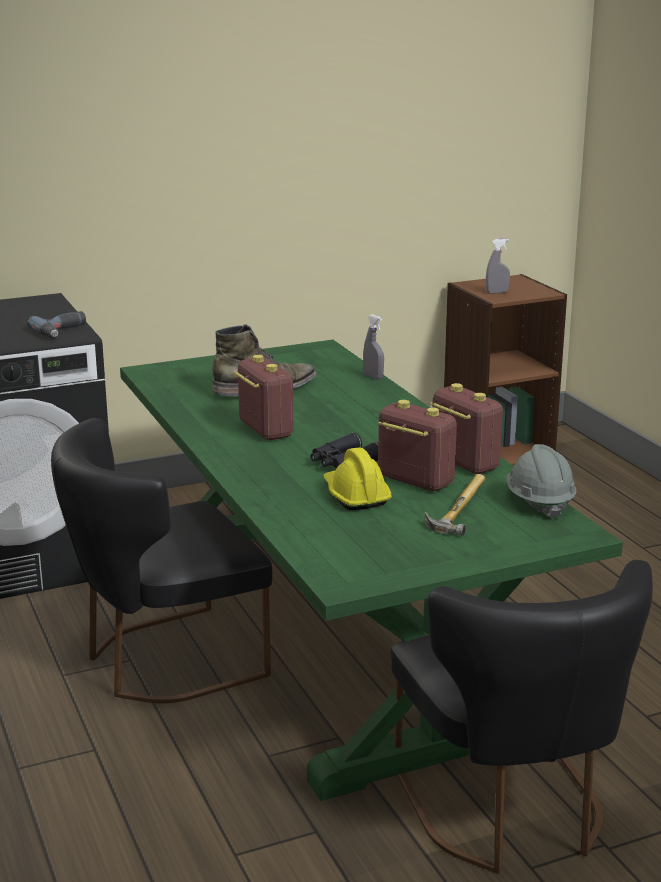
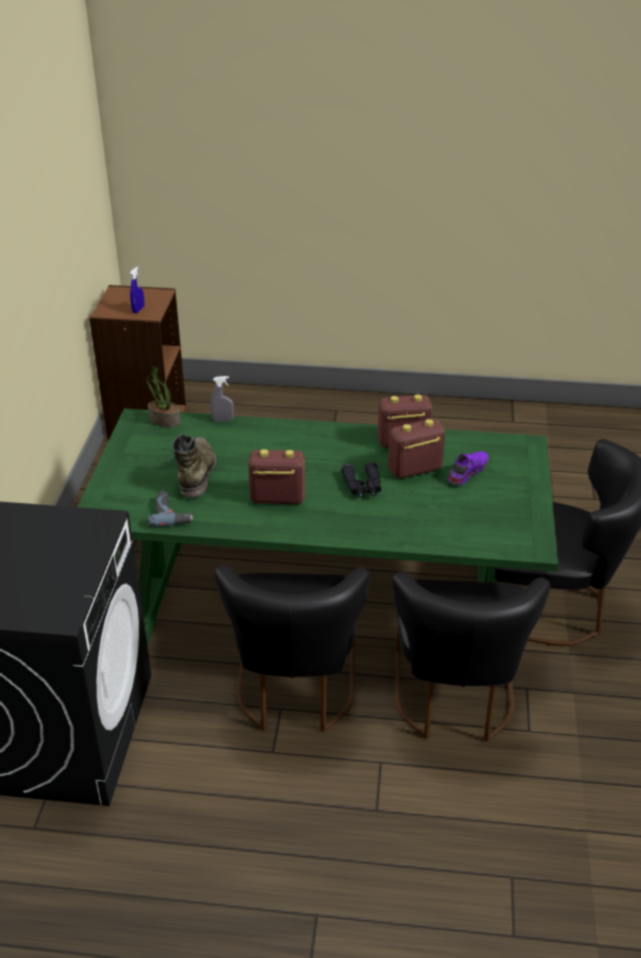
camera: 60 degrees left, 15 degrees up
power drill [27,311,86,339] -> power drill moved to [148,491,194,527]
yellow hard hat [323,447,392,510] -> none
hammer [425,474,485,536] -> purple shoe [447,451,489,485]
grey spray bottle [486,239,510,294] -> blue spray bottle [130,266,145,313]
grey hard hat [506,444,576,519] -> none
none -> potted plant [147,366,181,428]
none -> black chair [392,572,550,742]

